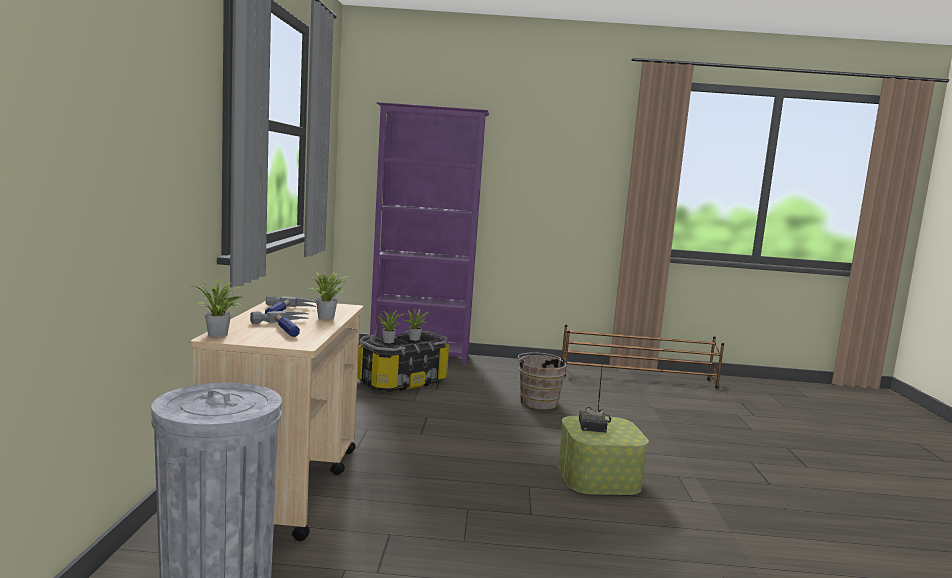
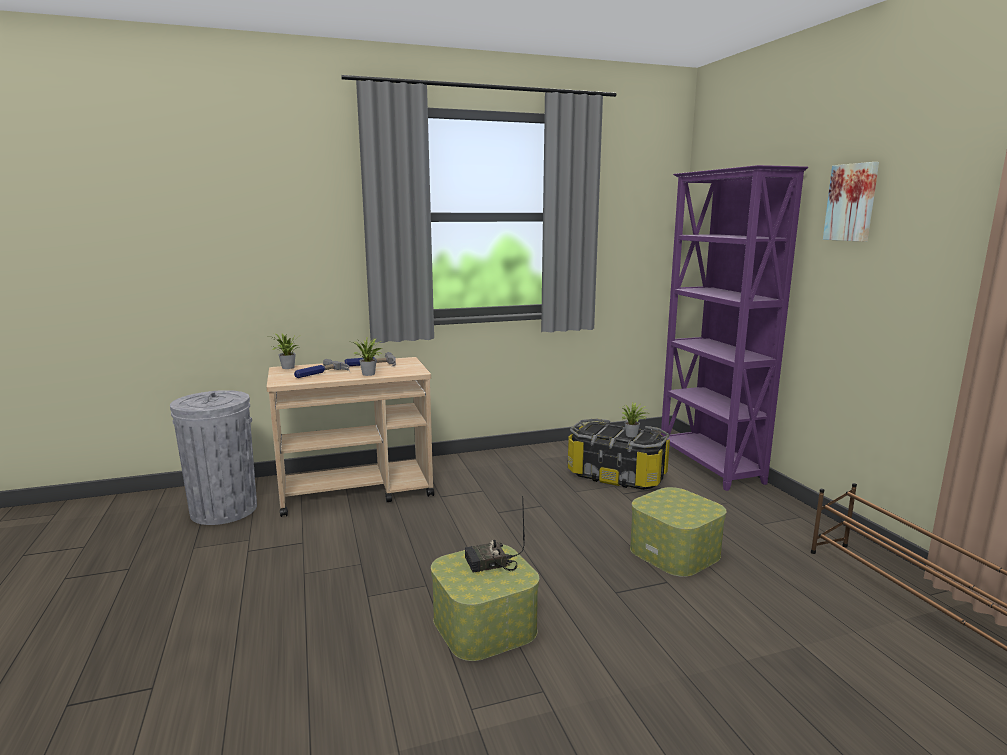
camera: 70 degrees right, 5 degrees up
potted plant [378,311,403,343] -> none
brown bucket [518,352,566,410] -> storage box [630,487,727,577]
none -> picture [823,162,879,242]

